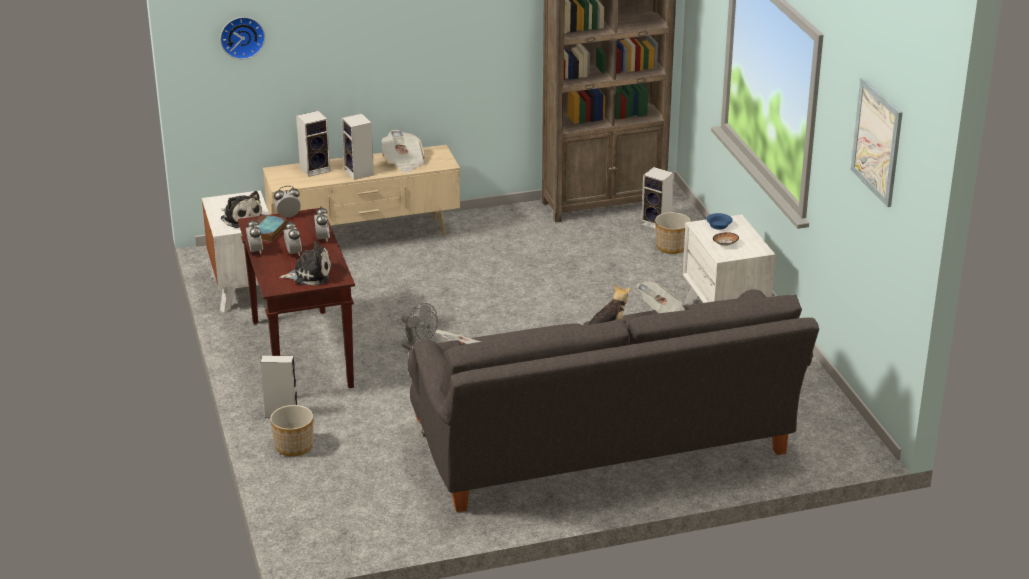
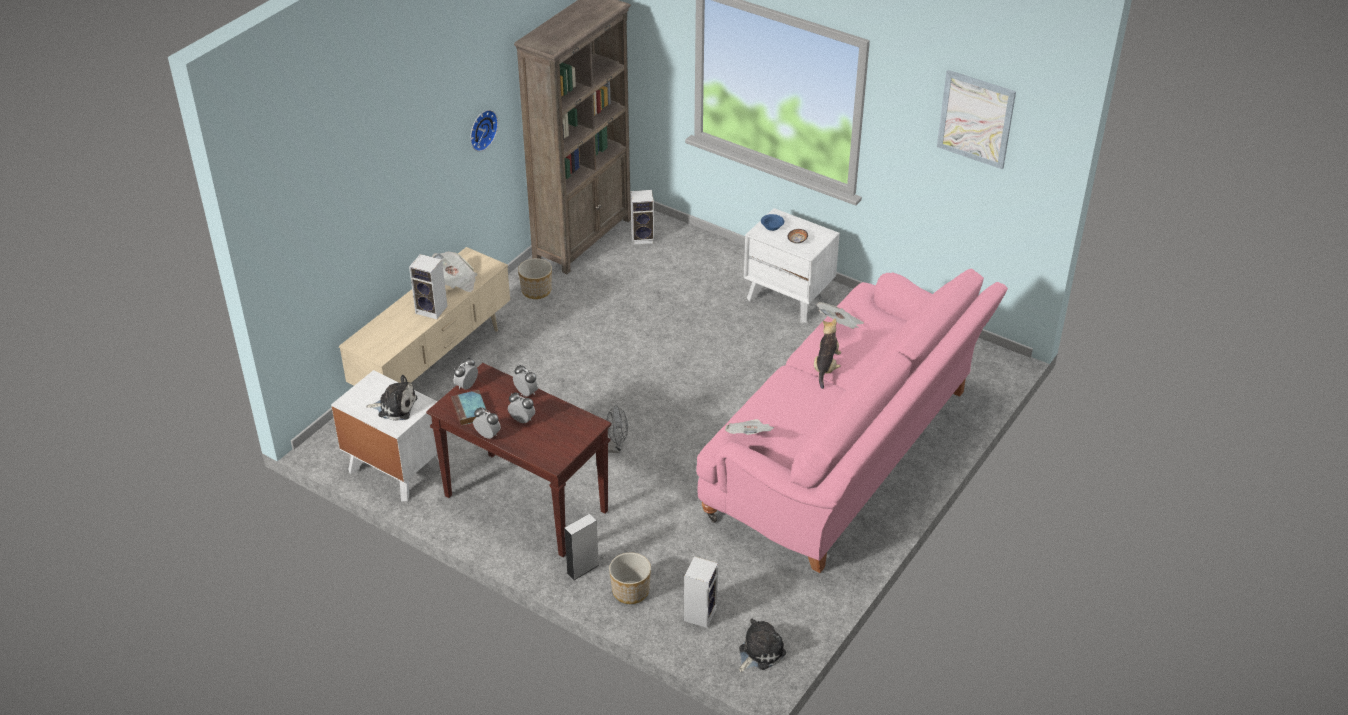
camera: 40 degrees left, 10 degrees up
wall clock [220,17,265,59] -> wall clock moved to [470,110,498,152]
plush toy [279,241,331,286] -> plush toy moved to [739,619,786,672]
speaker [296,111,331,177] -> speaker moved to [684,556,718,628]
grey sofa [408,289,819,512] -> pink sofa [696,269,1008,573]
planter [655,212,691,254] -> planter moved to [518,258,552,299]

